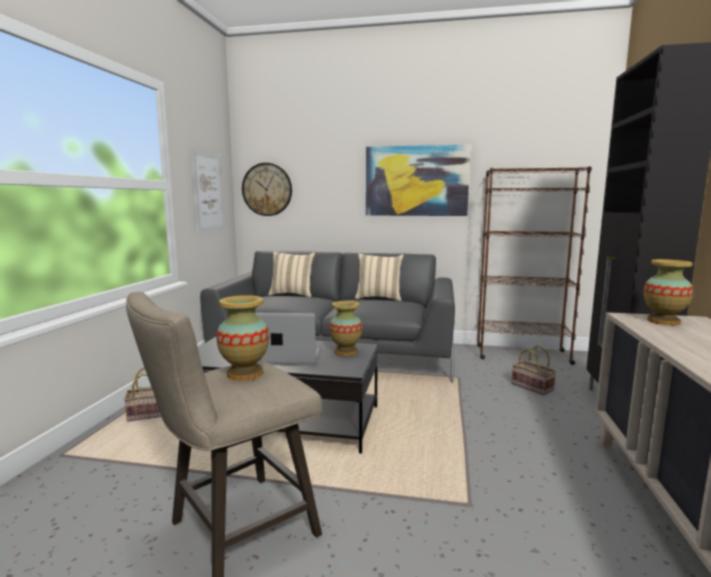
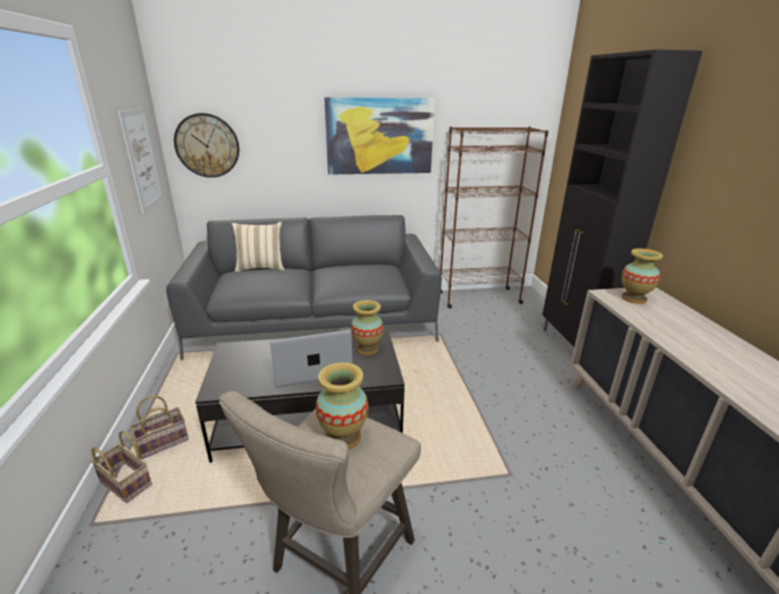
camera: 20 degrees left, 15 degrees up
beige pillow [355,253,404,301] -> none
basket [512,346,556,395] -> basket moved to [91,431,152,503]

